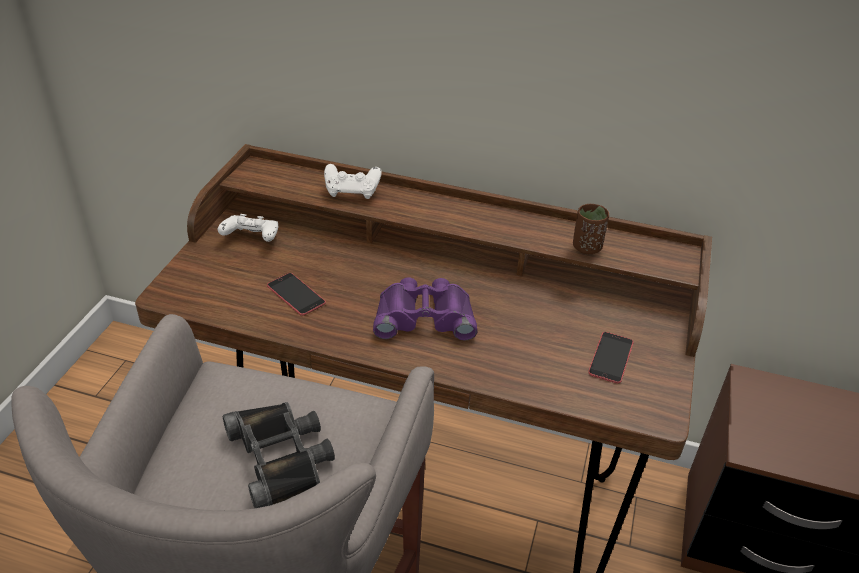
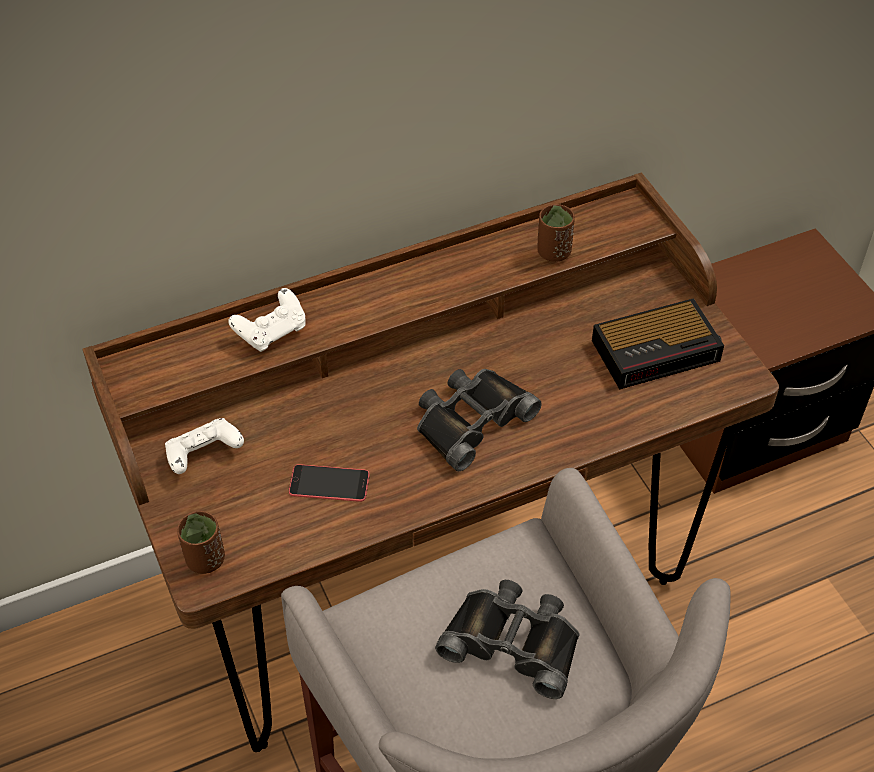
camera: 40 degrees left, 10 degrees up
purple binoculars [373,277,477,341] -> black binoculars [417,369,542,471]
phone [588,332,634,384] -> alarm clock [592,298,724,389]
none -> brown cup [177,511,225,574]

